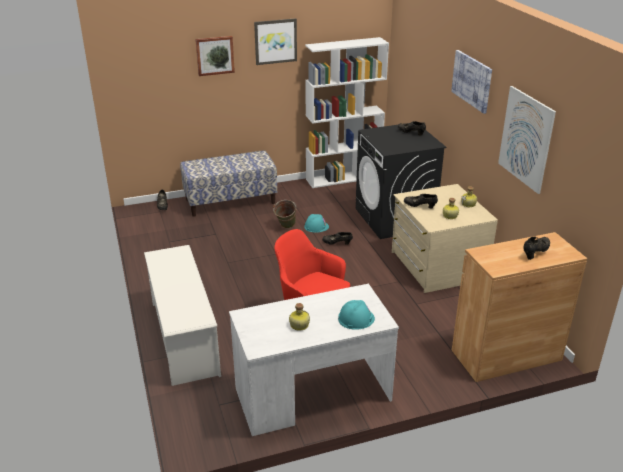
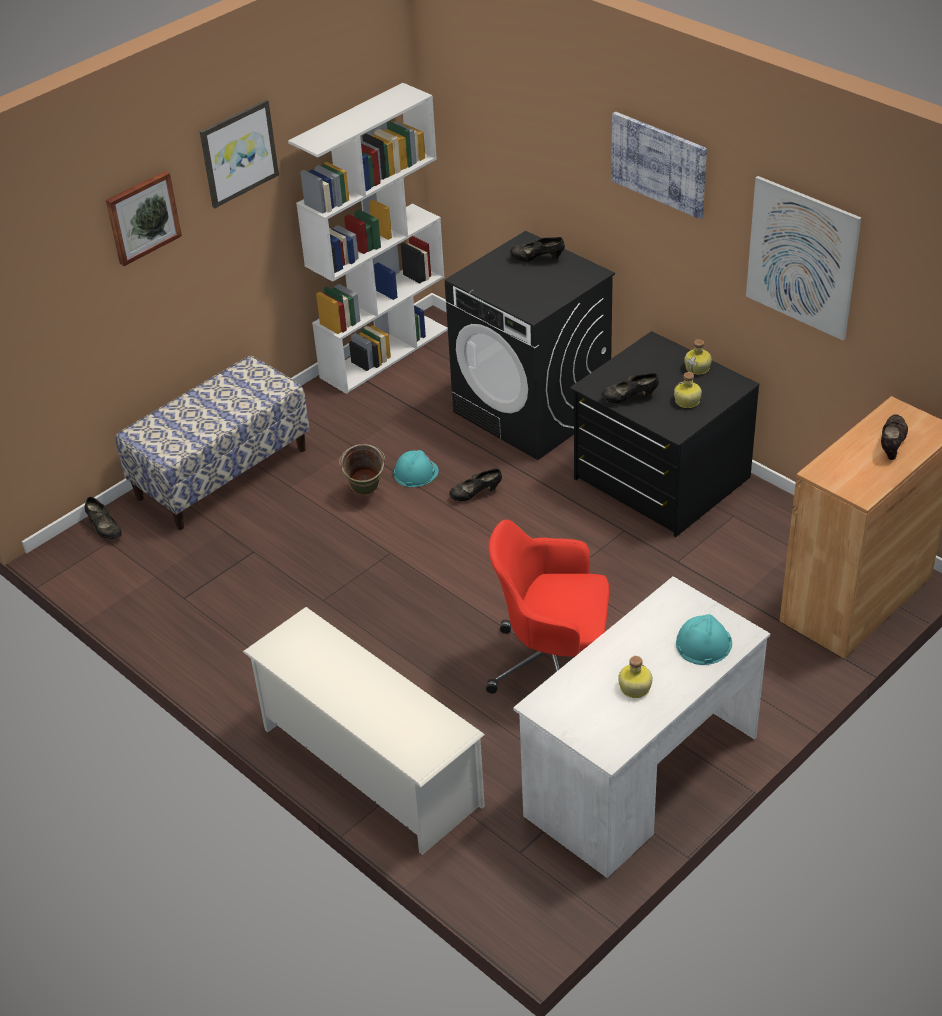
camera: 25 degrees left, 10 degrees up
beige dresser [392,184,498,293] -> black dresser [570,331,759,537]

